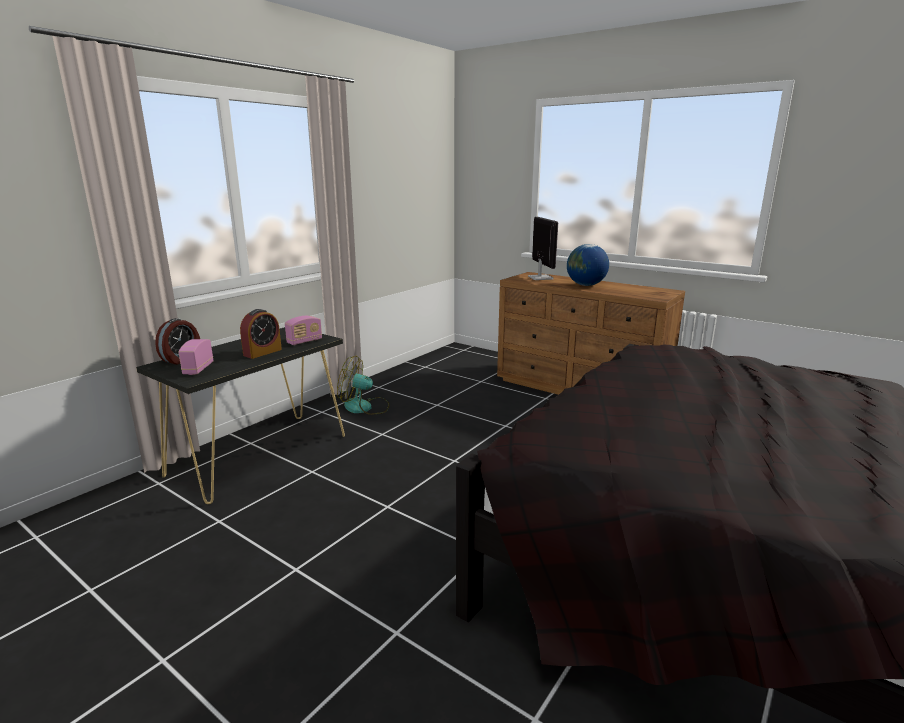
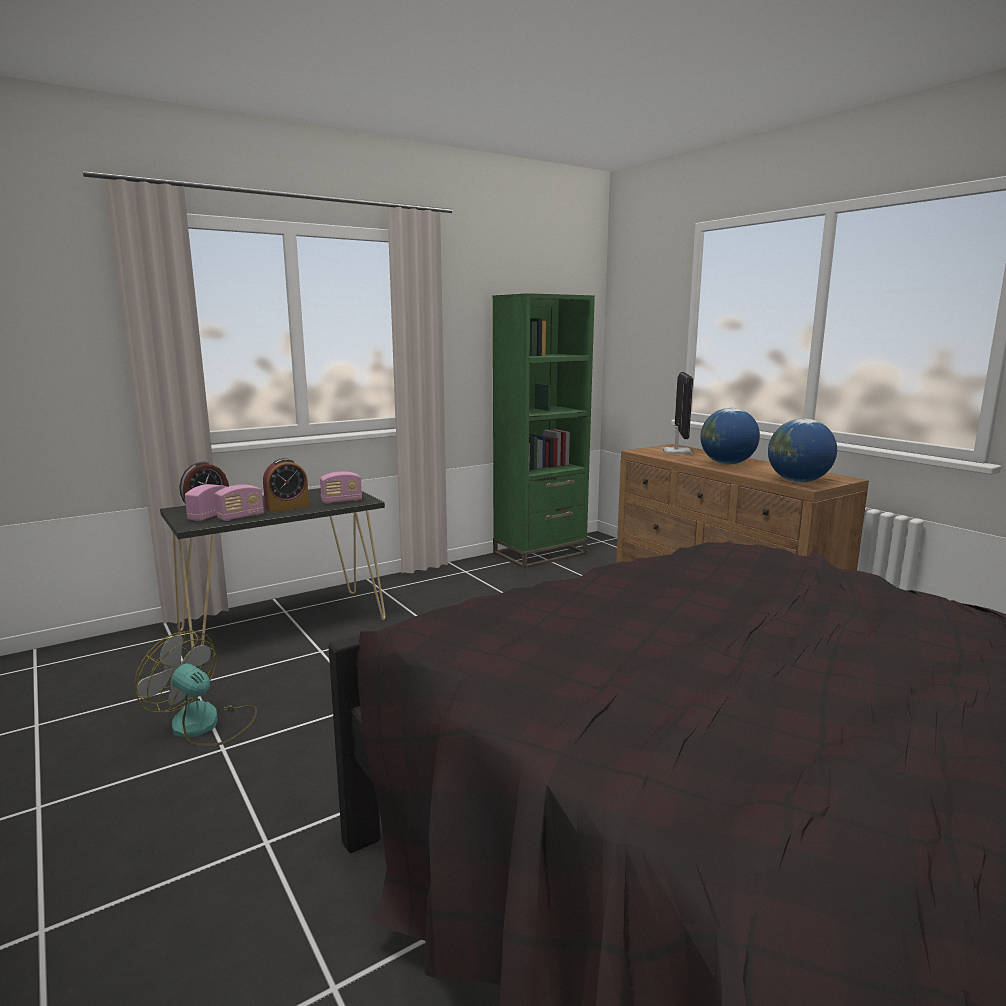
camera: 20 degrees right, 5 degrees down
fan [337,356,389,415] -> fan moved to [135,631,257,746]
none -> radio [215,485,264,521]
none -> green bookcase [492,293,595,569]
none -> globe [768,419,837,482]

